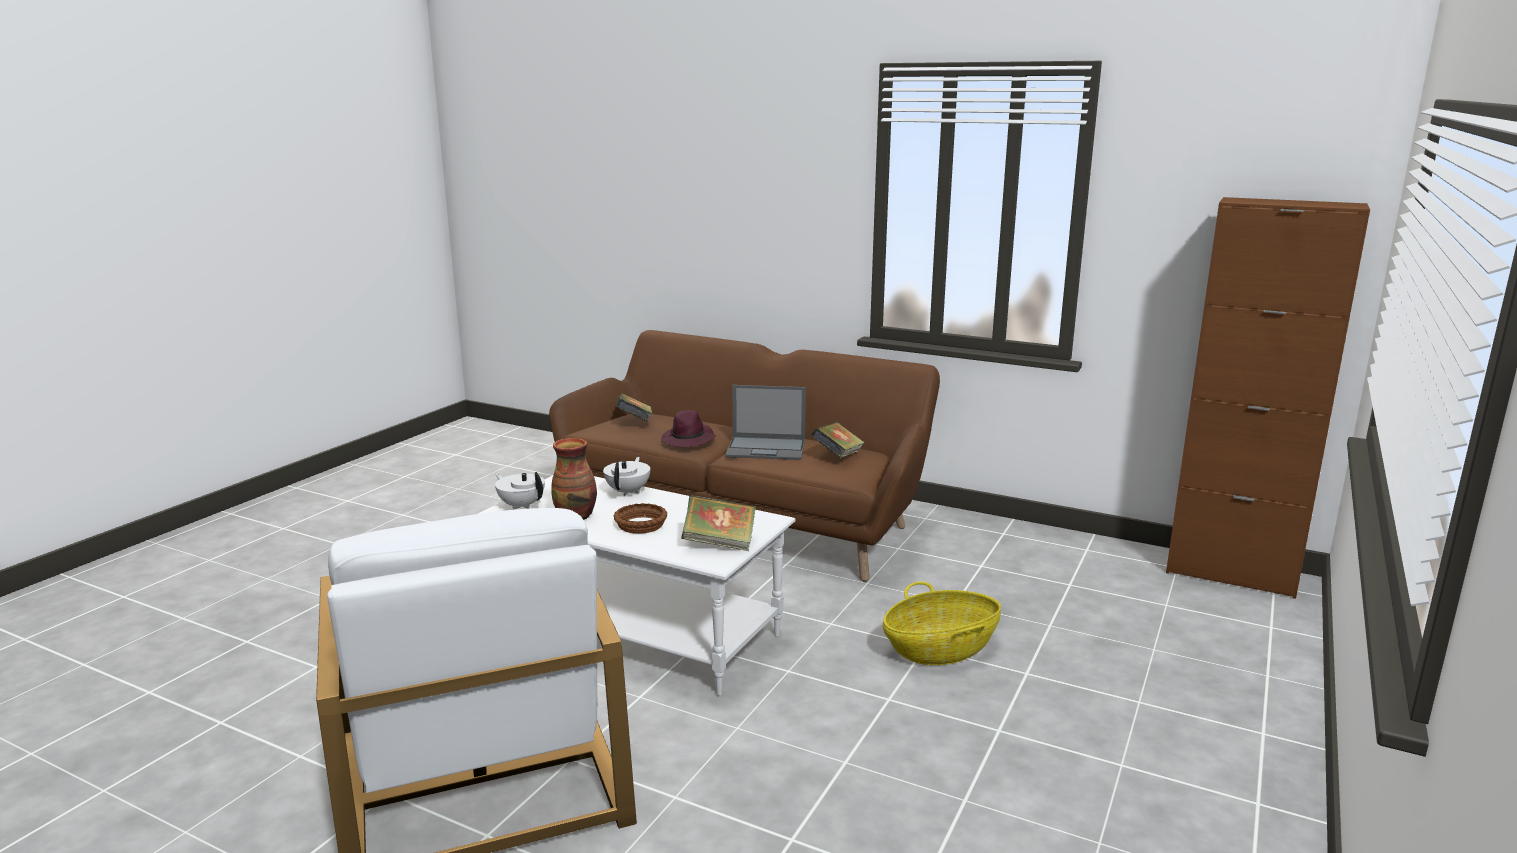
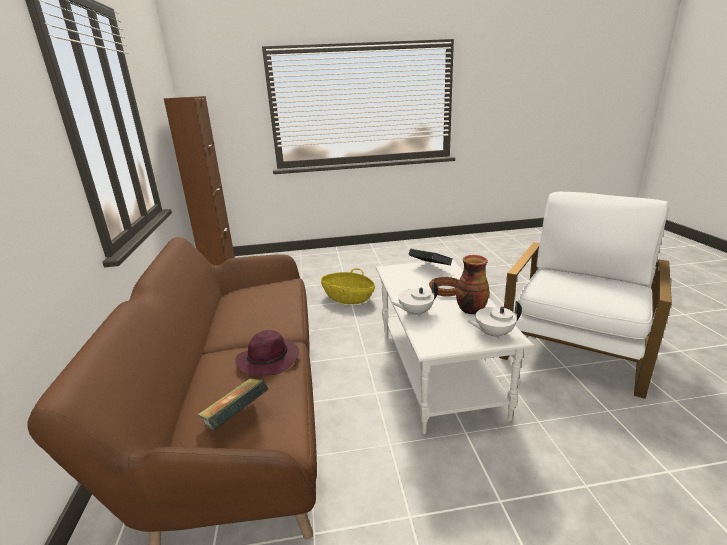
camera: 125 degrees left, 5 degrees up
white teapot [495,472,545,510] -> white teapot turned 75 degrees clockwise [467,301,522,339]
laptop [725,385,806,460] -> none
book [811,422,865,458] -> none

